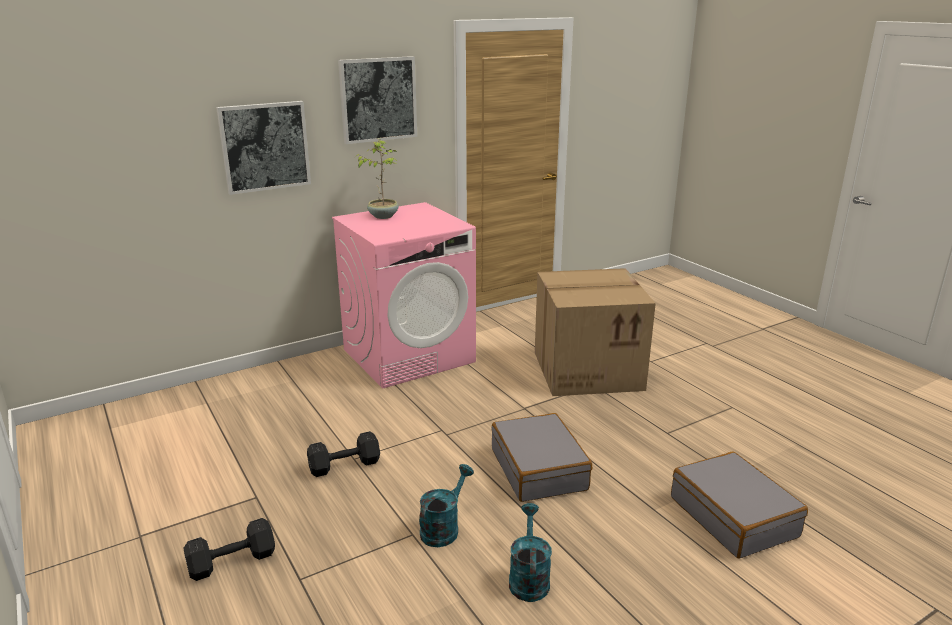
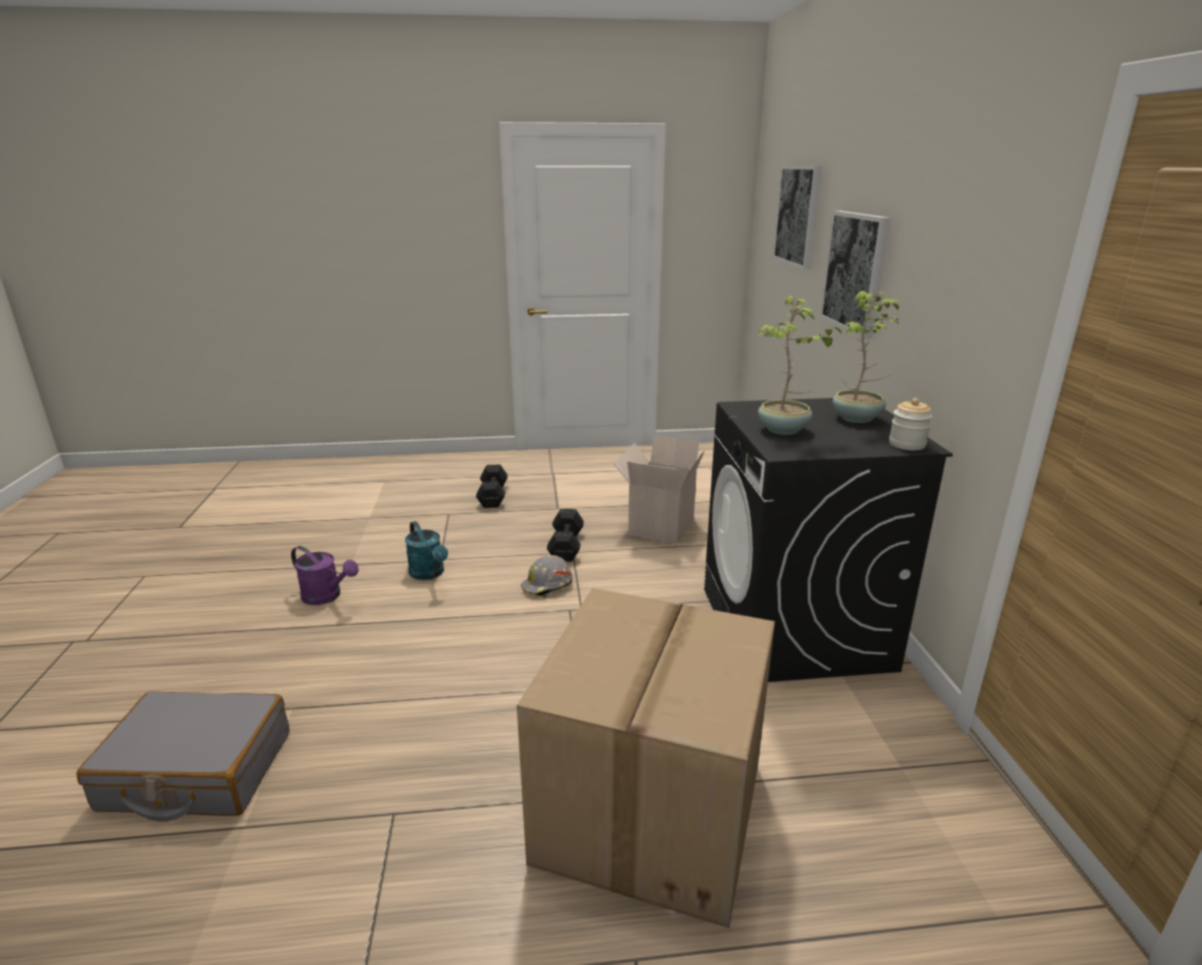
camera: 115 degrees right, 0 degrees up
pink washing machine [332,202,476,388] -> black washing machine [704,398,953,682]
picture [338,56,417,144] -> picture moved to [773,166,823,270]
grey suitcase [491,413,592,502] -> none
turquoise watering can [509,503,552,602] -> purple watering can [291,546,359,605]
none -> grey hard hat [521,555,573,598]
none -> cardboard box [613,435,706,544]
none -> potted plant [756,296,842,435]
none -> jar [889,398,932,450]

